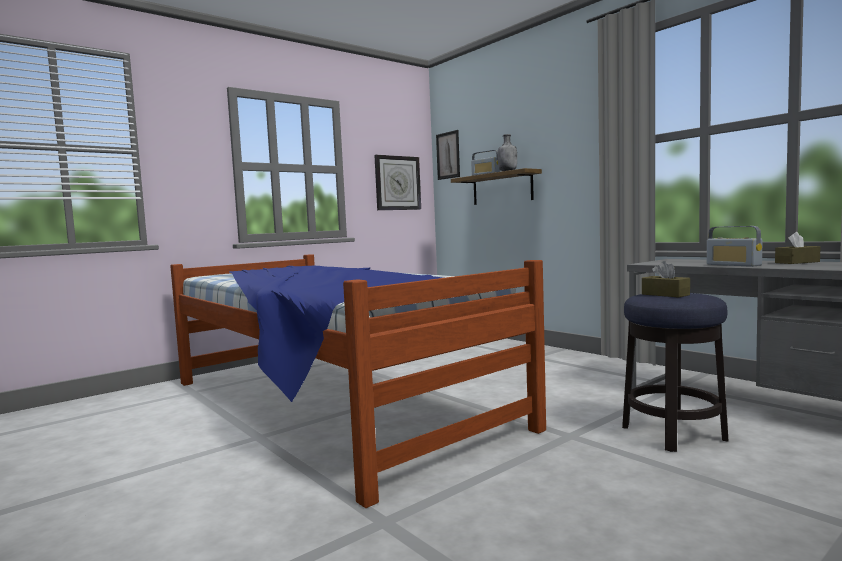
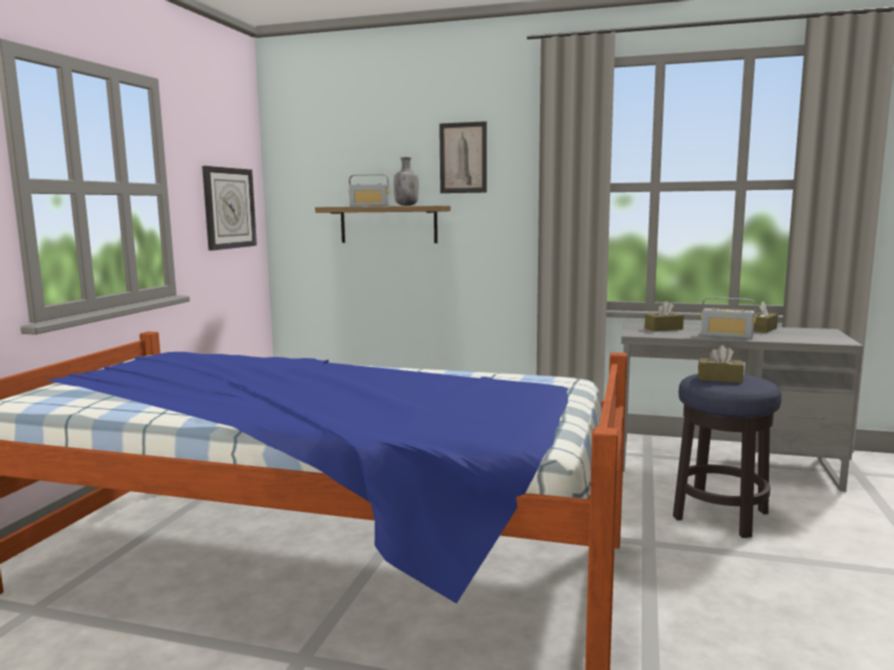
camera: 35 degrees left, 5 degrees up
picture [436,130,460,180] -> picture moved to [439,121,487,193]
none -> brown tissue box [645,301,684,331]

